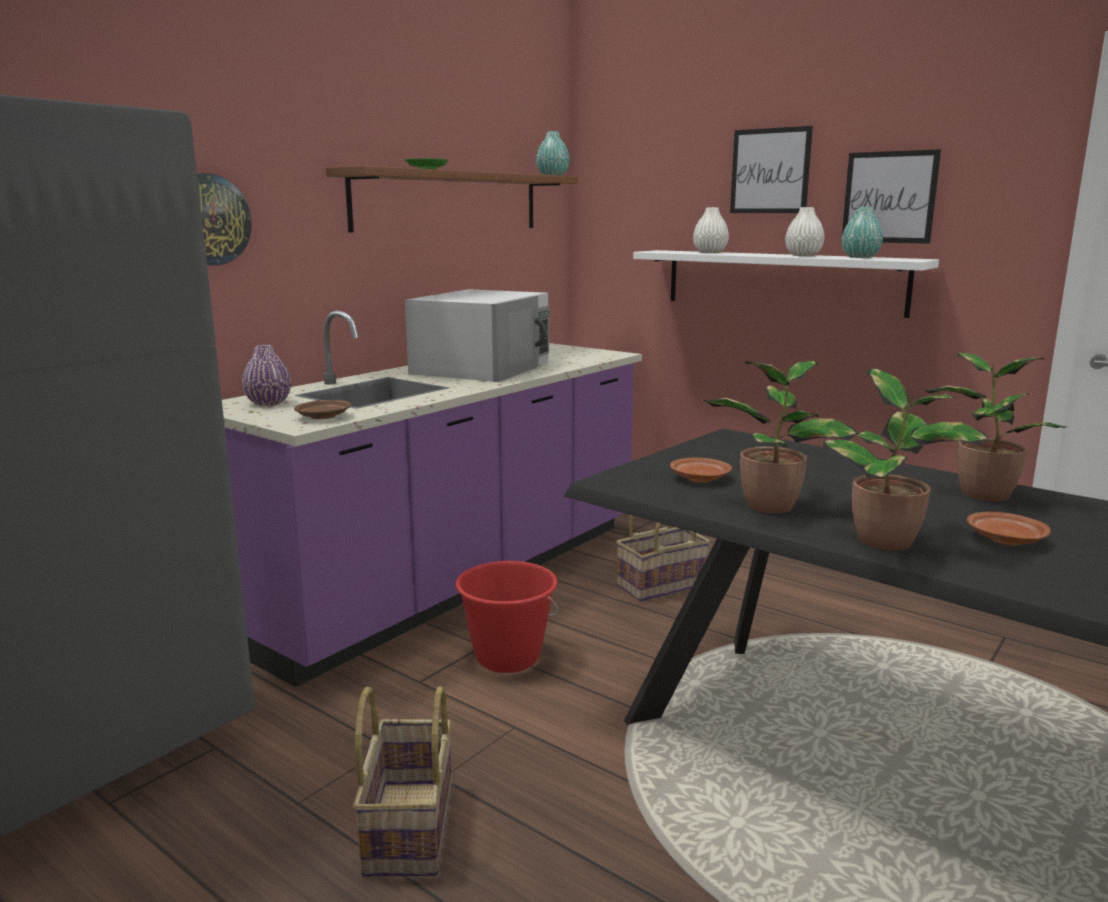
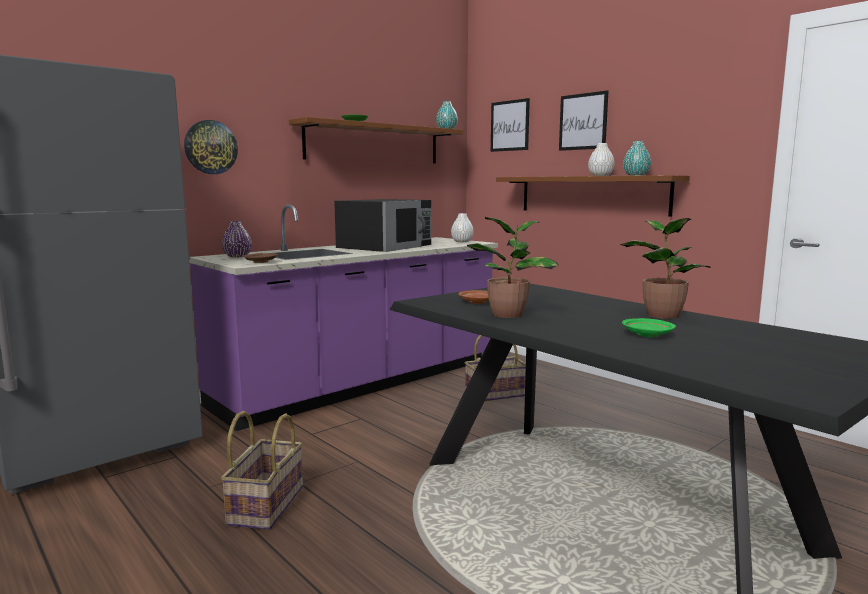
camera: 10 degrees right, 5 degrees down
white microwave [405,289,549,382] -> black microwave [334,199,431,252]
red bucket [456,561,558,673] -> none
white shelf [633,250,939,318] -> brown shelf [496,175,690,217]
white vase [693,207,729,253] -> white vase moved to [451,213,474,242]
potted plant [823,368,988,550] -> none
picture [841,149,941,244] -> picture moved to [491,98,530,152]
brown plate [967,512,1051,546] -> green plate [622,318,676,337]

